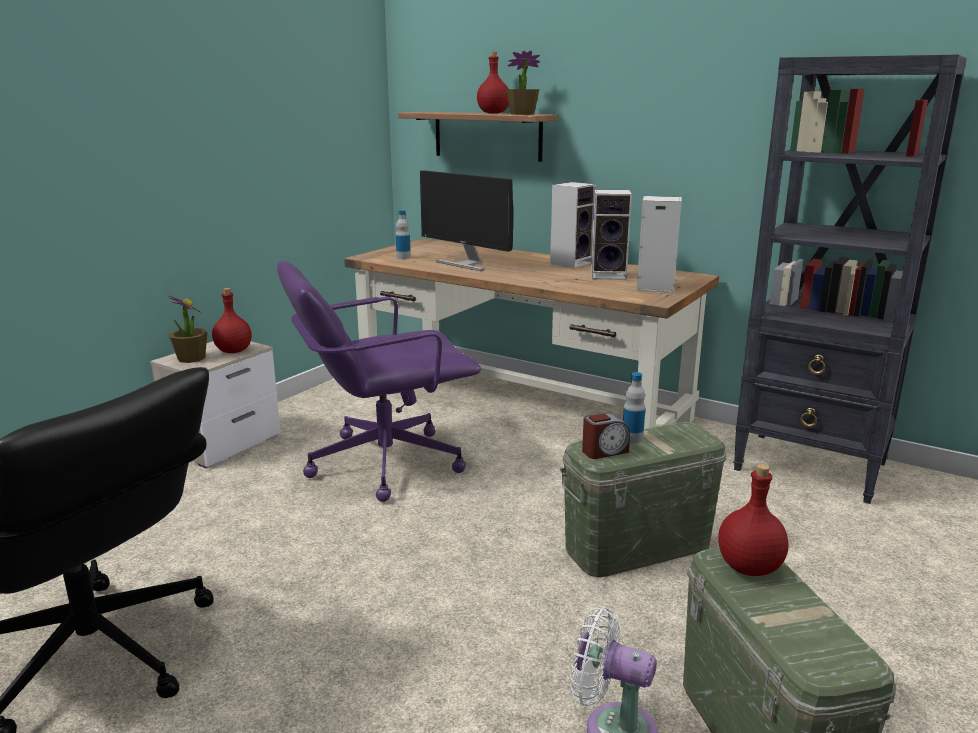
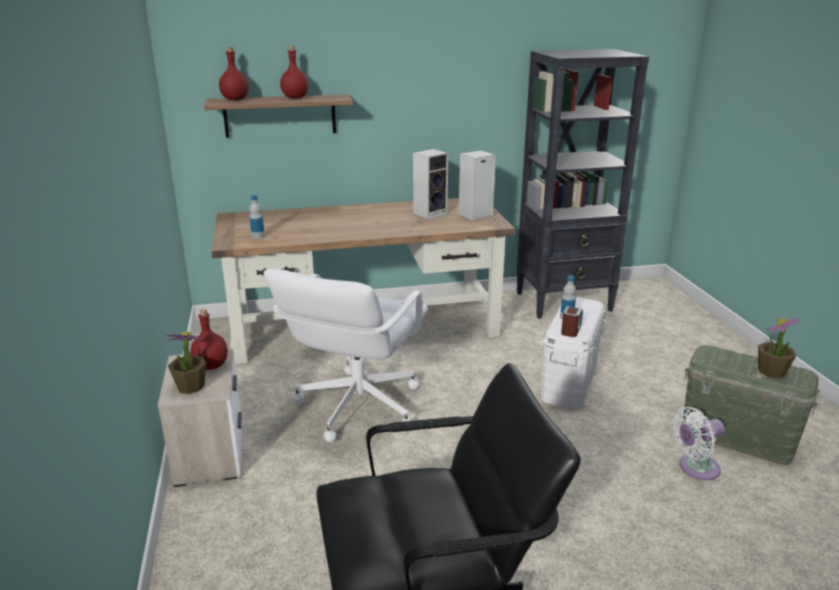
camera: 45 degrees left, 5 degrees up
purple office chair [277,261,481,502] -> white office chair [264,269,428,442]
monitor [420,170,513,271] -> none
potted plant [506,50,540,115] -> potted plant moved to [758,317,801,379]
speaker [550,182,596,268] -> none
green storage box [560,422,726,577] -> white storage box [541,297,605,409]
red bottle [718,464,788,576] -> red bottle moved to [219,47,249,100]

